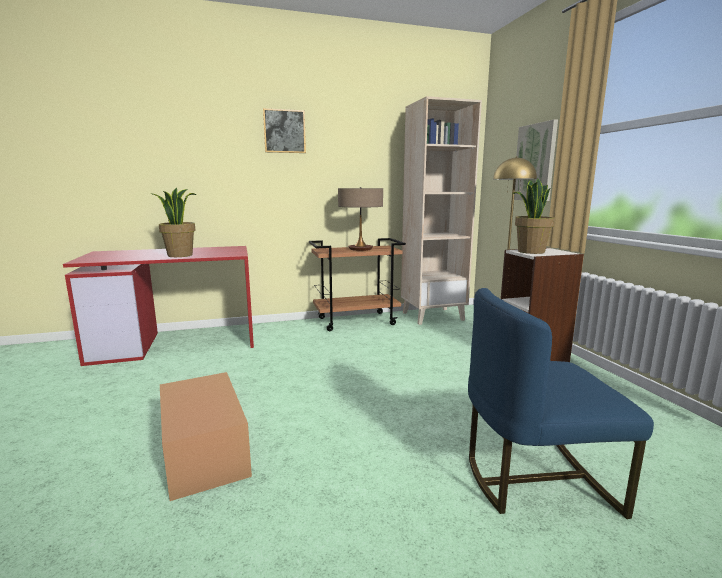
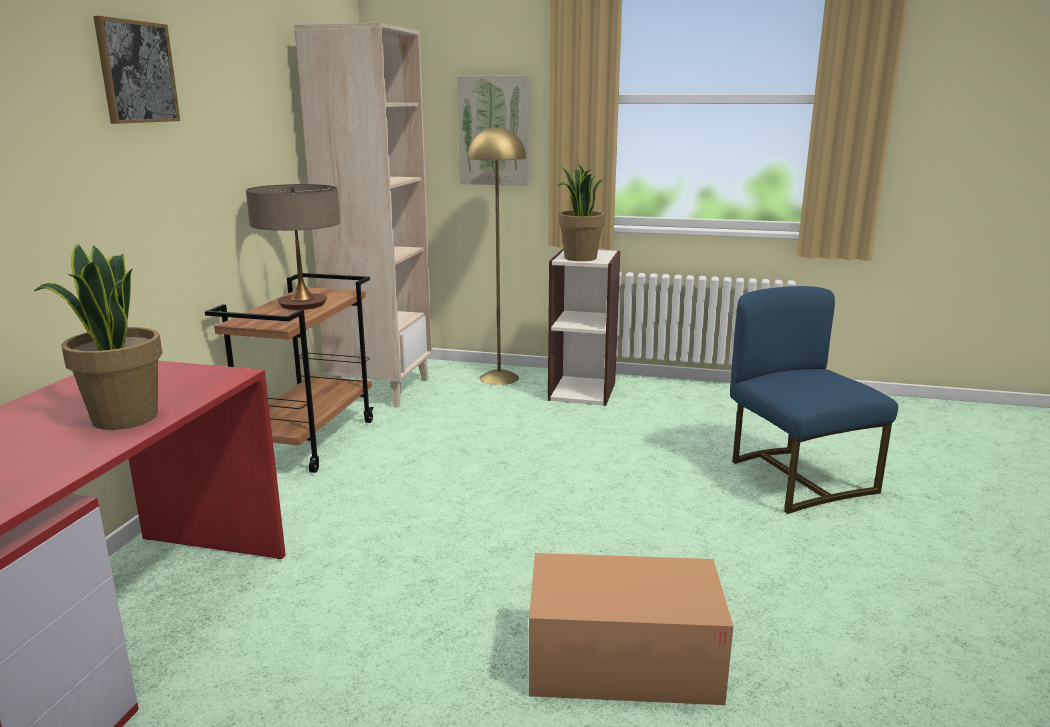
camera: 60 degrees left, 5 degrees up
blue chair [468,288,654,519] -> blue chair turned 135 degrees clockwise [730,286,898,514]

